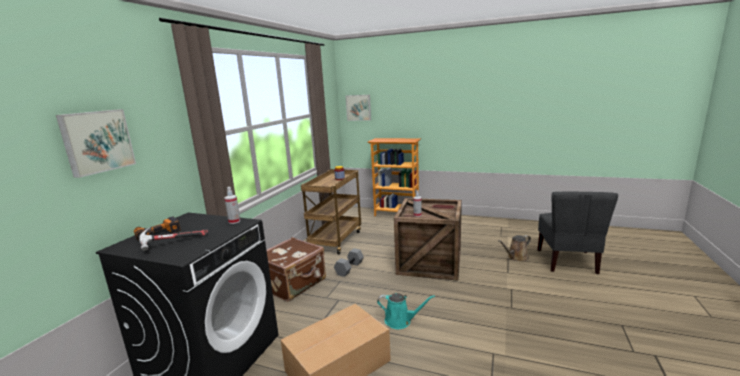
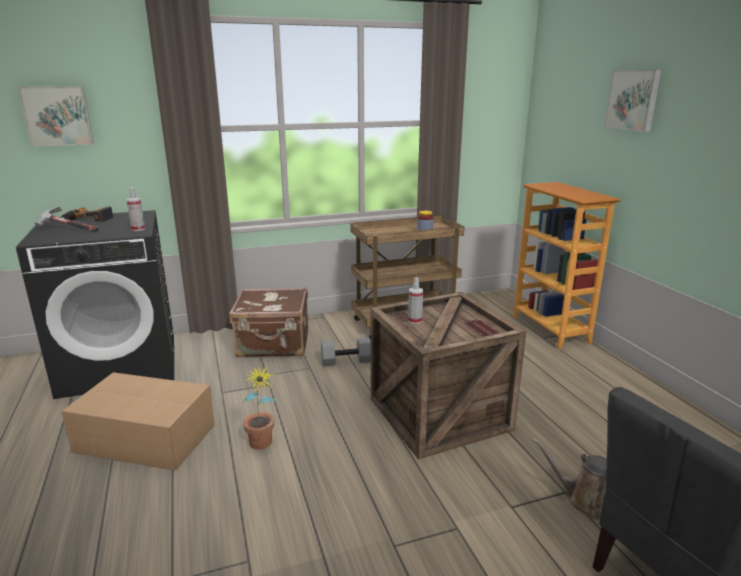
camera: 50 degrees right, 5 degrees up
picture [346,95,371,121] -> picture moved to [604,69,661,132]
turquoise watering can [377,293,435,329] -> potted plant [242,366,276,450]

